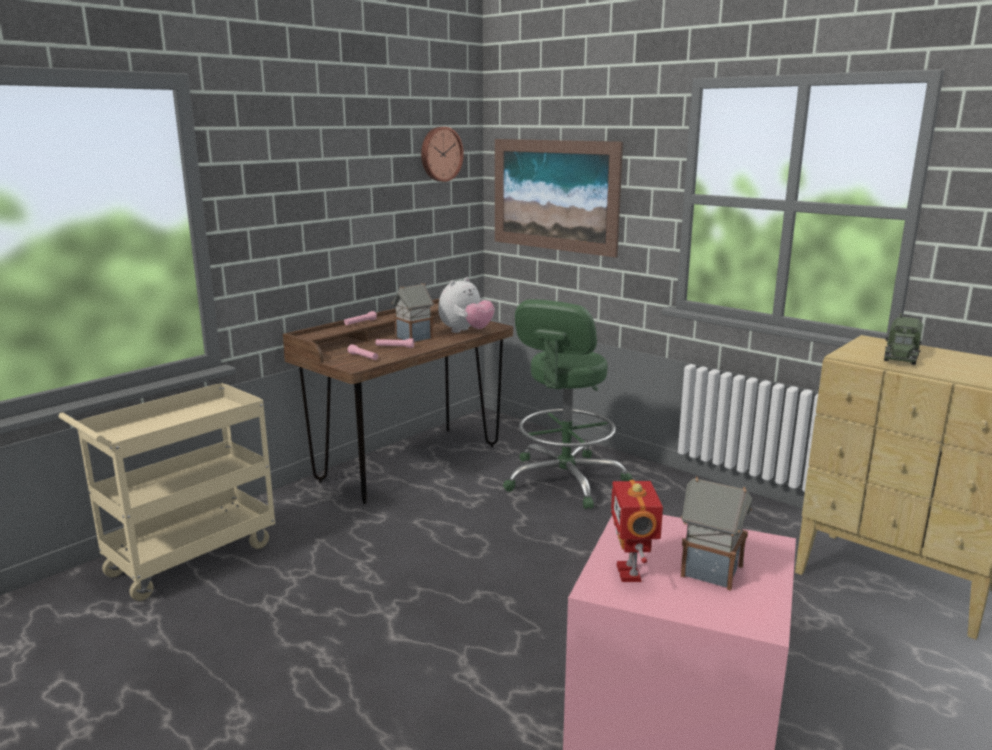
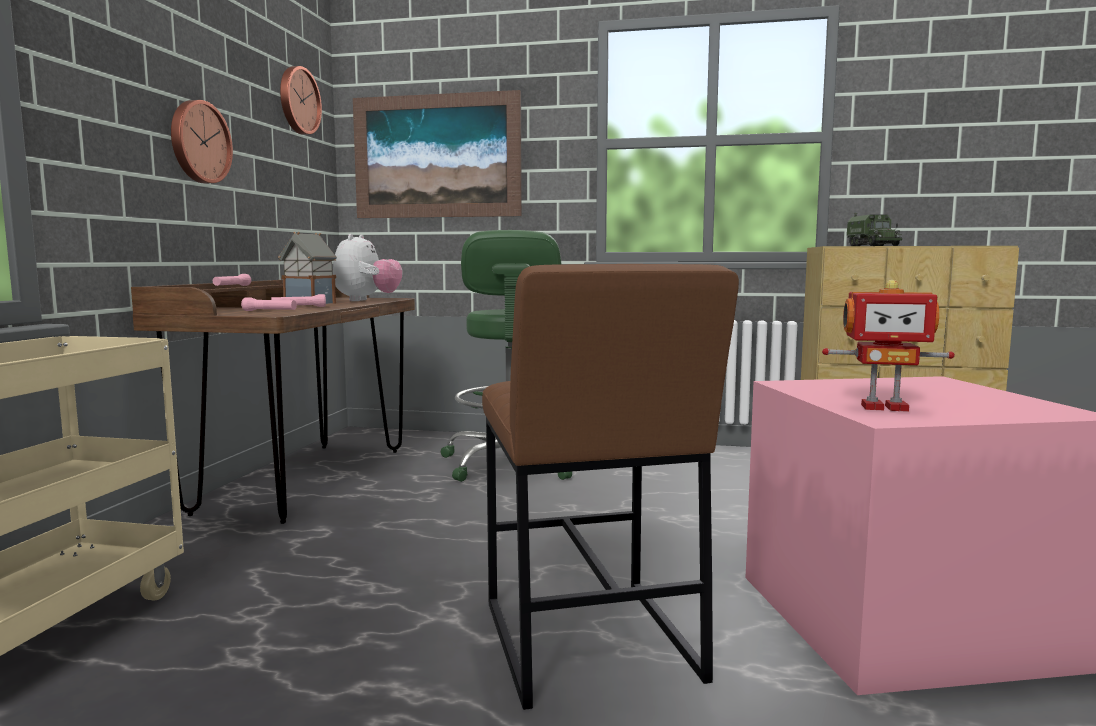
camera: 30 degrees left, 10 degrees down
toy robot [611,480,663,582] -> toy robot turned 45 degrees counterclockwise [822,280,955,412]
toy house [681,476,752,591] -> none
none -> wall clock [171,100,233,183]
none -> brown chair [482,264,739,710]

